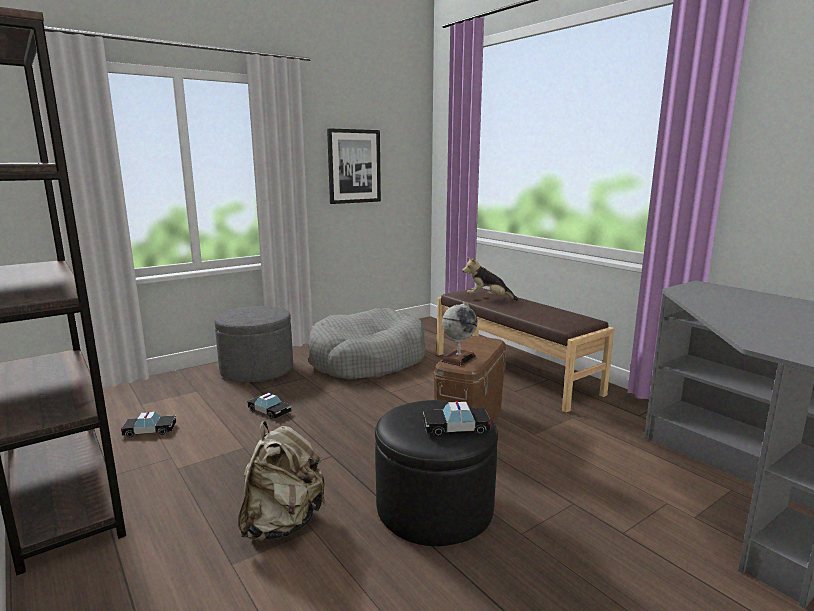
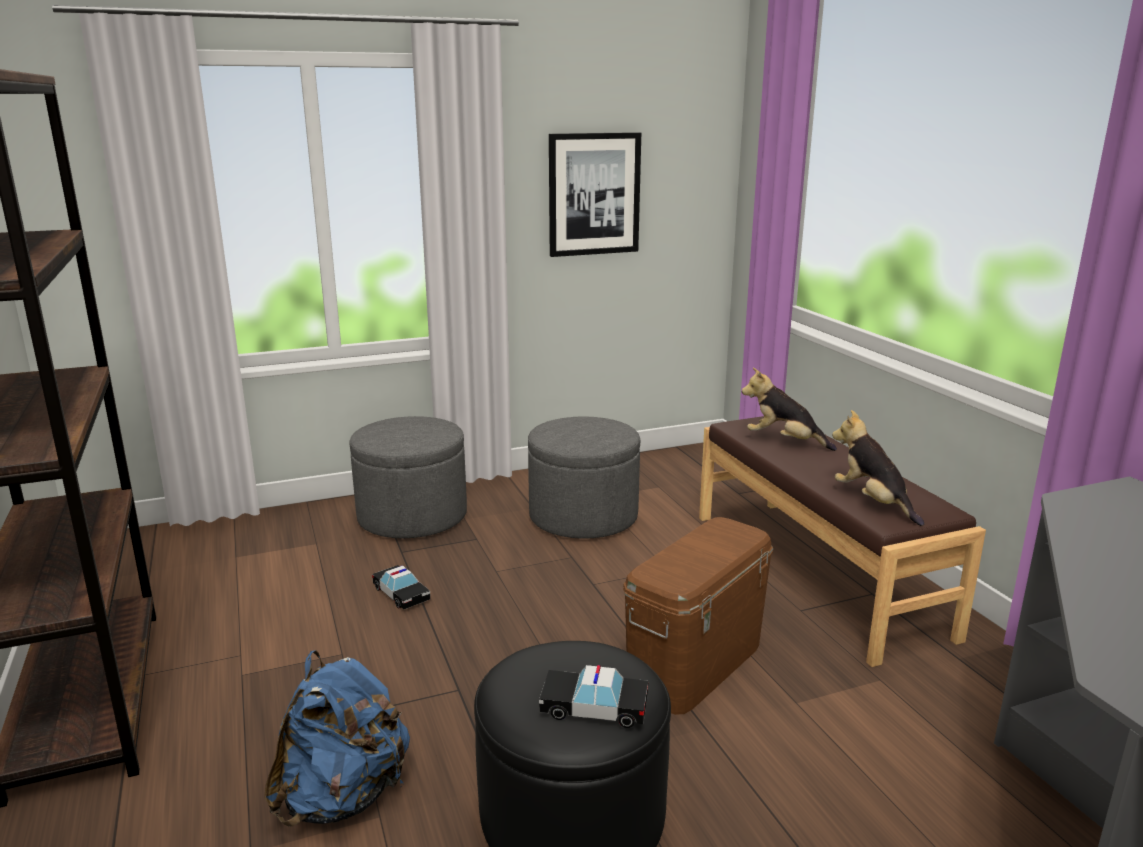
camera: 15 degrees right, 5 degrees up
toy car [121,412,176,437] -> none
beige backpack [238,421,326,543] -> blue backpack [264,650,410,827]
grey dog bed [309,308,426,379] -> grey ottoman [528,416,640,539]
globe [442,302,478,366] -> none
none -> plush toy [832,410,924,526]

